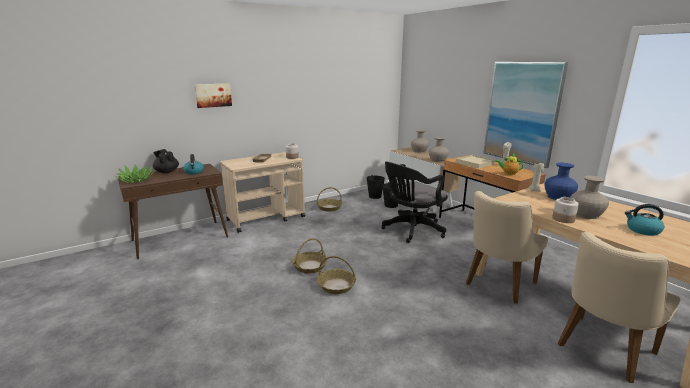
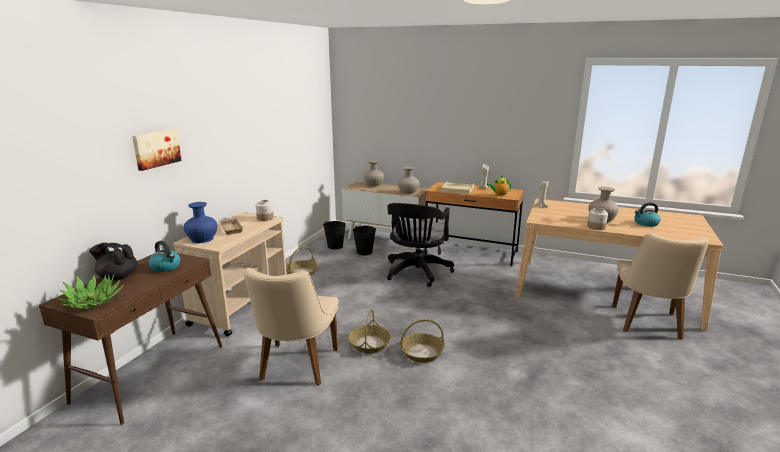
camera: 35 degrees left, 0 degrees up
beige chair [466,191,548,304] -> beige chair moved to [243,268,339,385]
picture [483,62,568,168] -> none
blue vase [545,163,578,200] -> blue vase moved to [184,202,217,243]

